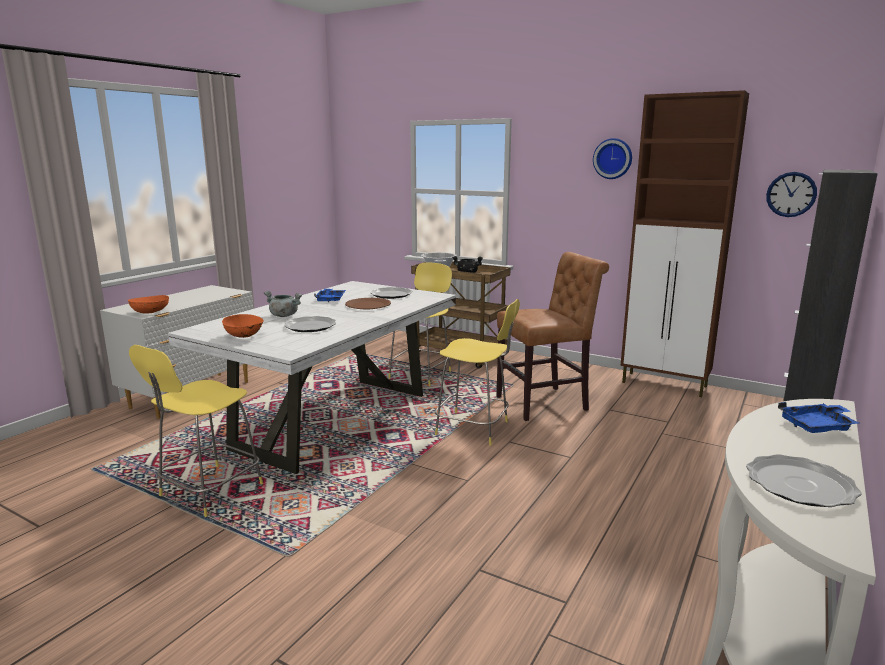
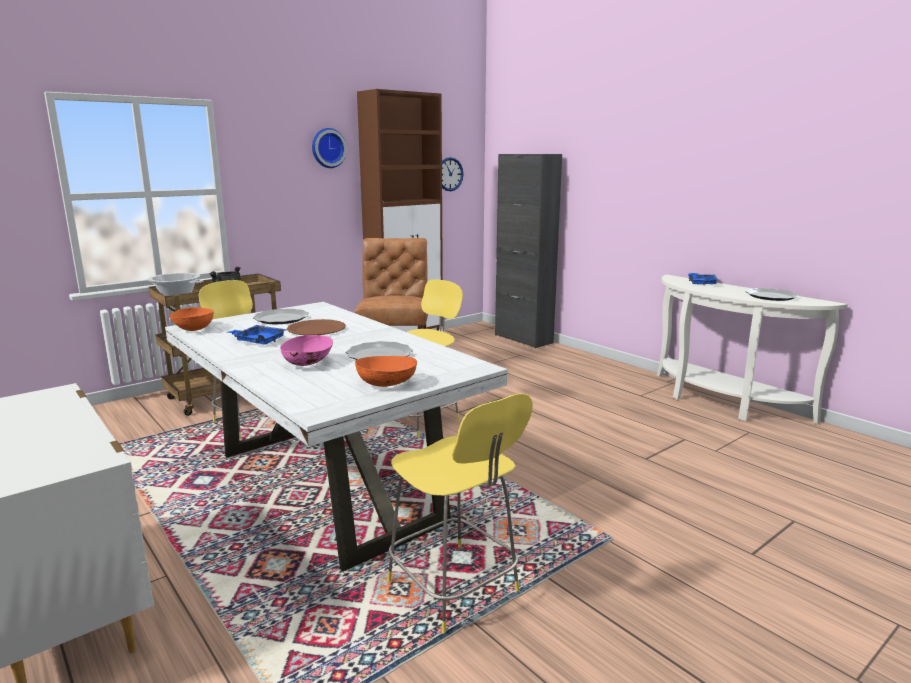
camera: 70 degrees left, 0 degrees up
orange bowl [128,295,169,314] -> orange bowl moved to [169,307,214,331]
grey cooking pot [264,291,302,317] -> pink bowl [280,335,333,366]

